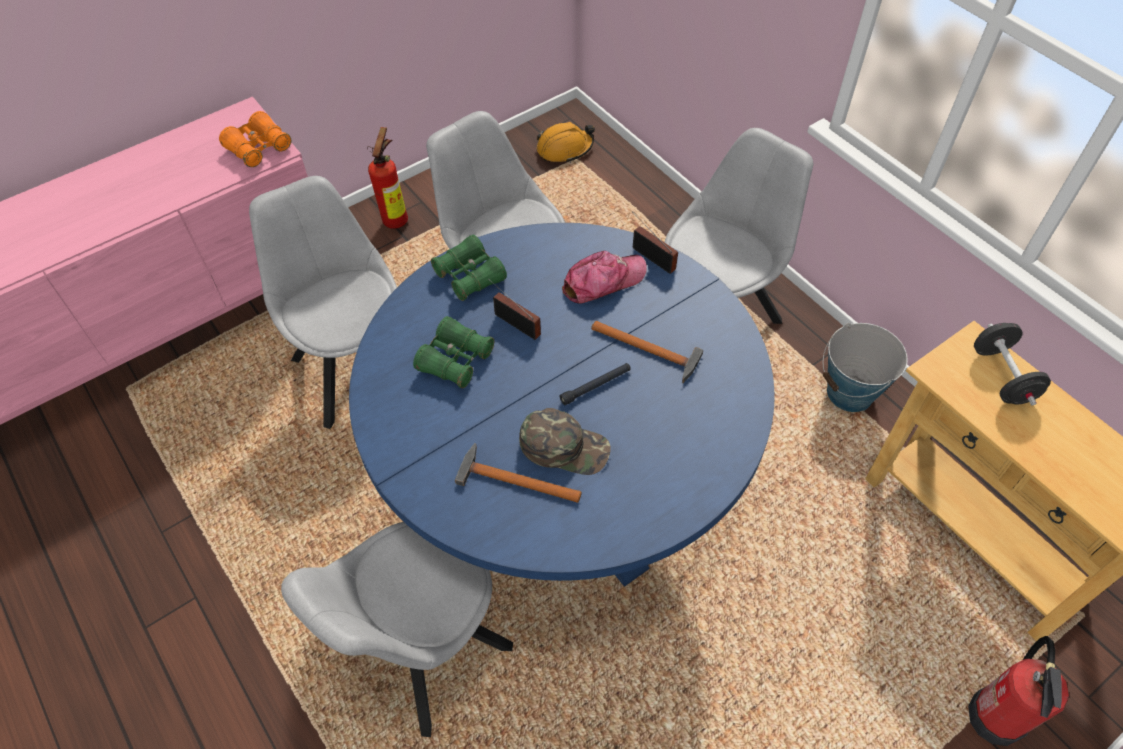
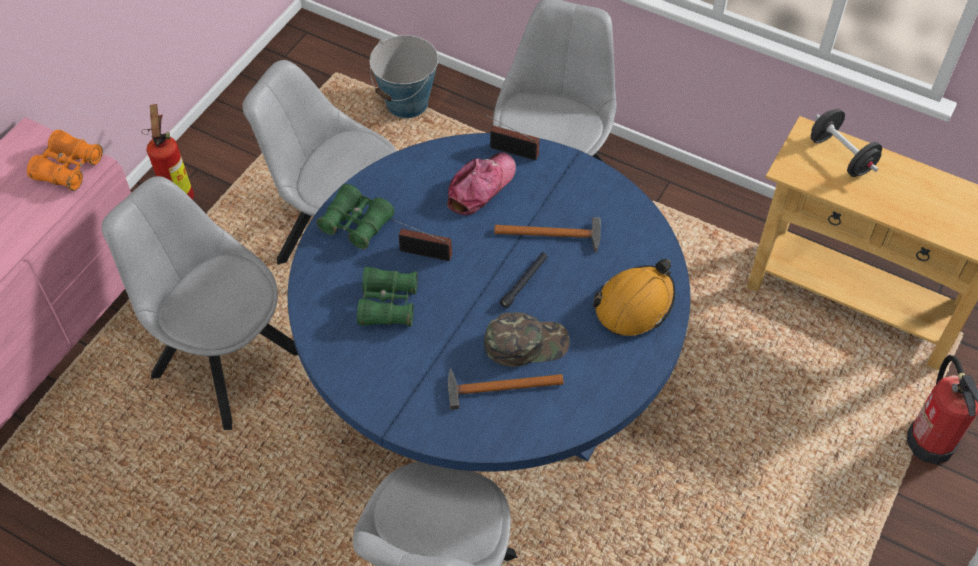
camera: 25 degrees left, 0 degrees up
orange hard hat [537,122,595,163] -> orange hard hat moved to [593,259,675,336]
bucket [822,323,908,412] -> bucket moved to [370,35,438,118]

